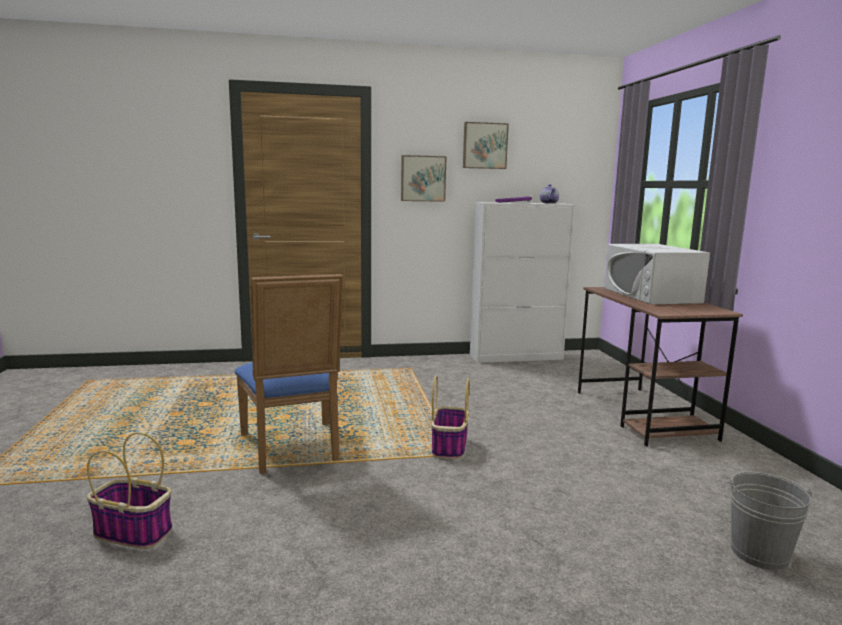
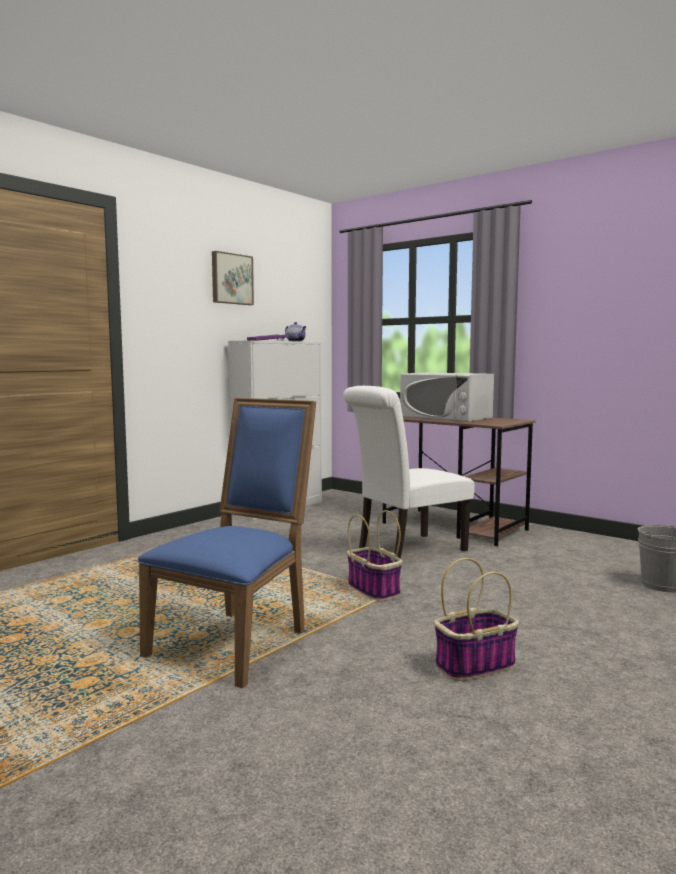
camera: 40 degrees left, 5 degrees down
basket [87,432,172,549] -> basket moved to [434,558,519,681]
blue chair [235,274,343,474] -> blue chair turned 90 degrees counterclockwise [138,398,316,688]
picture [401,155,447,202] -> none
none -> white chair [343,386,475,559]

